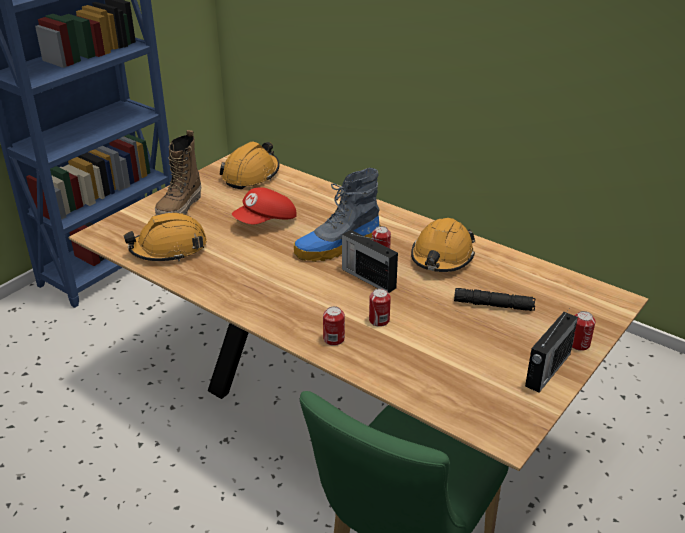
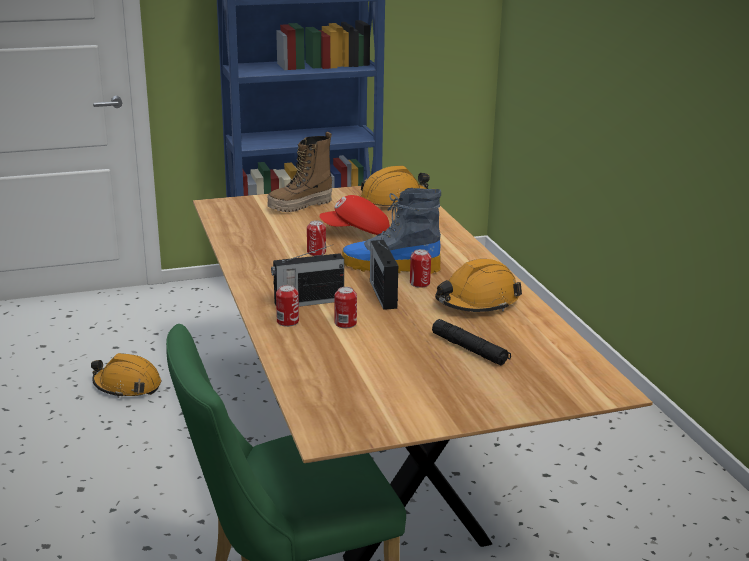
camera: 35 degrees right, 10 degrees down
orange hard hat [124,213,207,262] -> orange hard hat moved to [91,353,161,398]
radio [525,308,578,393] -> radio moved to [271,245,344,307]
can [572,311,596,351] -> can moved to [307,220,326,256]

